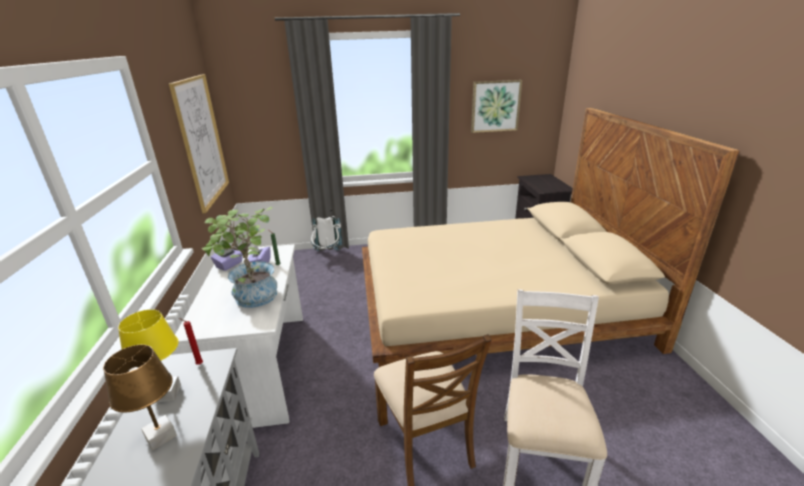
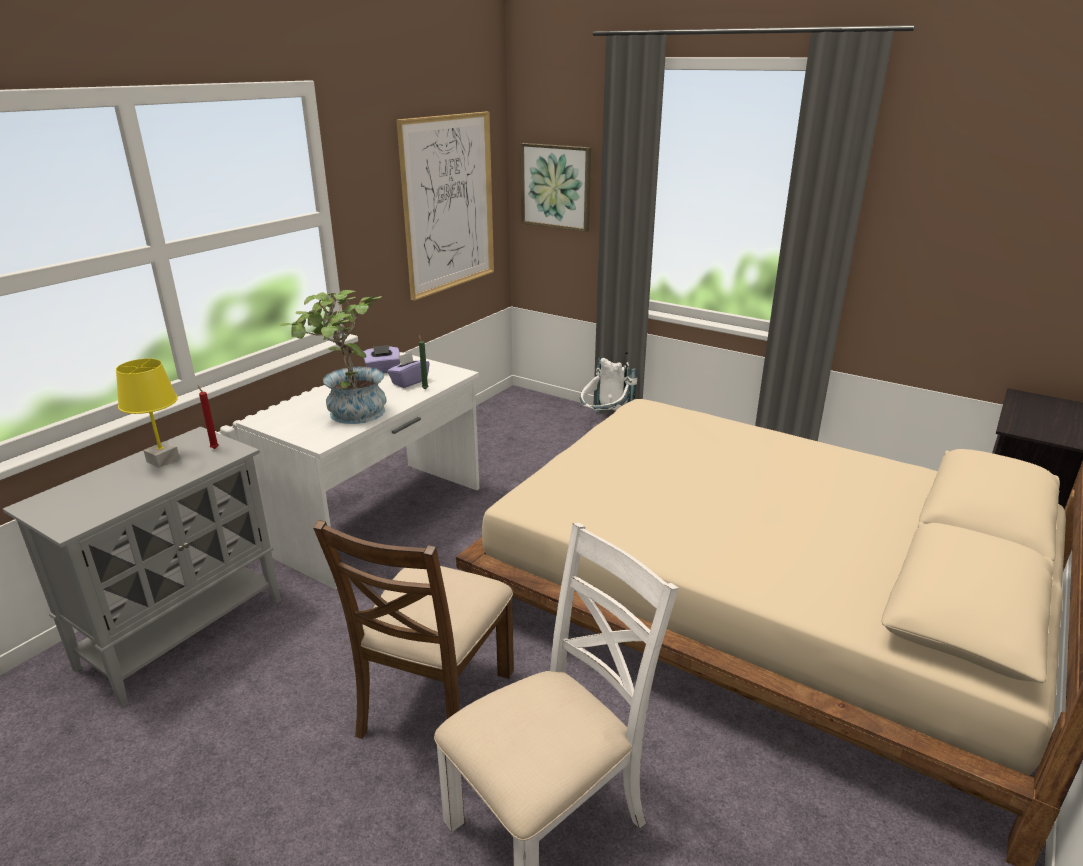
camera: 40 degrees right, 0 degrees up
brown table lamp [103,345,177,450] -> none
picture [471,80,522,133] -> picture moved to [520,143,591,232]

